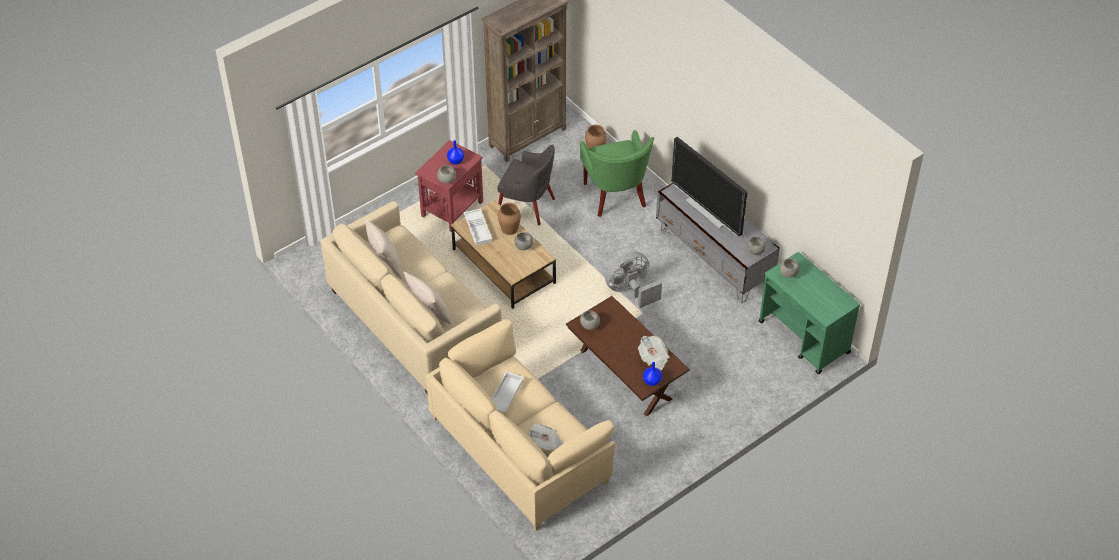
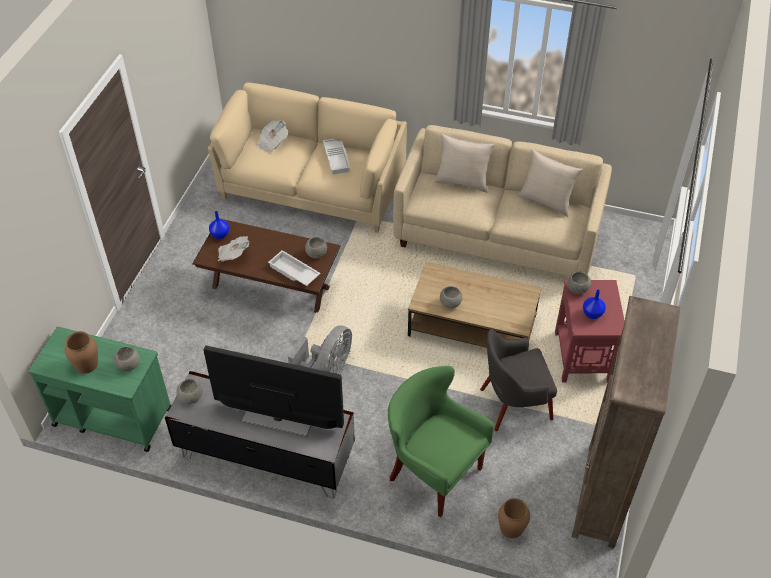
camera: 145 degrees right, 0 degrees up
white tray [464,208,492,246] -> white tray moved to [268,250,321,286]
brown vase [498,203,521,235] -> brown vase moved to [65,331,98,373]

